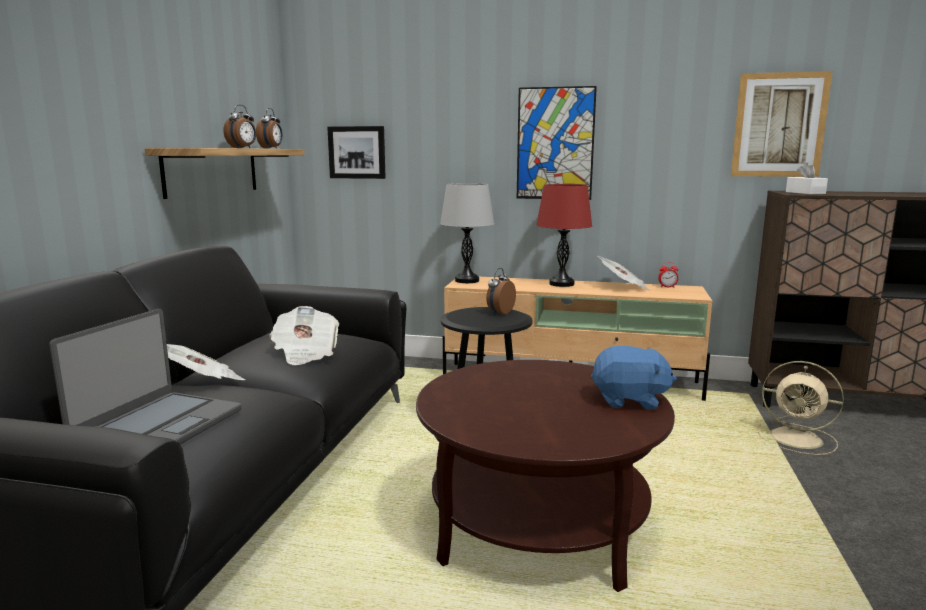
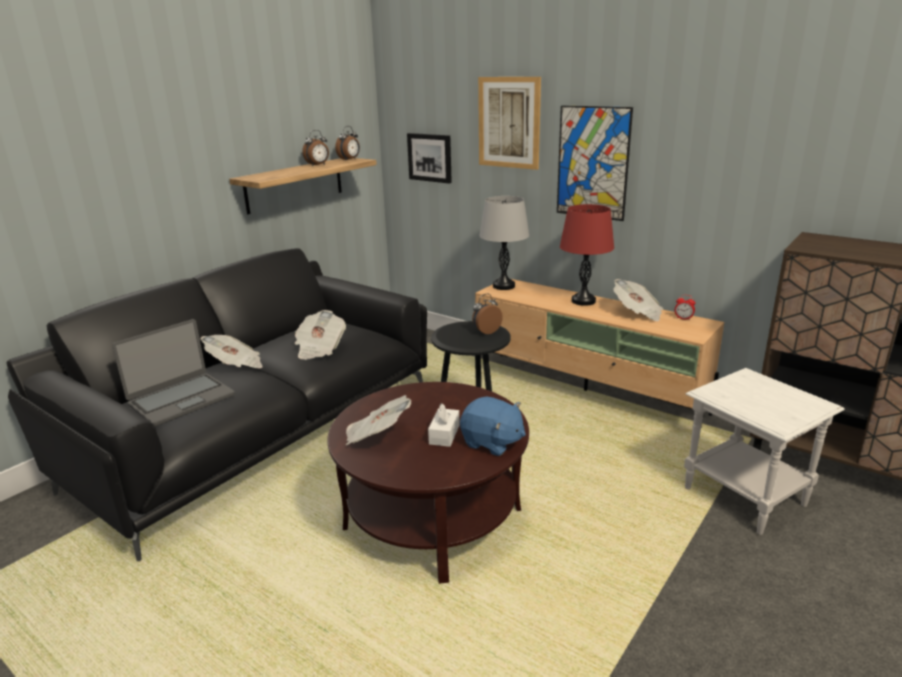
camera: 25 degrees right, 10 degrees up
picture [731,71,833,177] -> picture moved to [478,77,541,170]
beige fan [758,361,844,455] -> white side table [684,368,845,535]
white tissue box [786,163,828,194] -> white tissue box moved to [428,403,460,447]
none -> newspaper [346,395,411,445]

